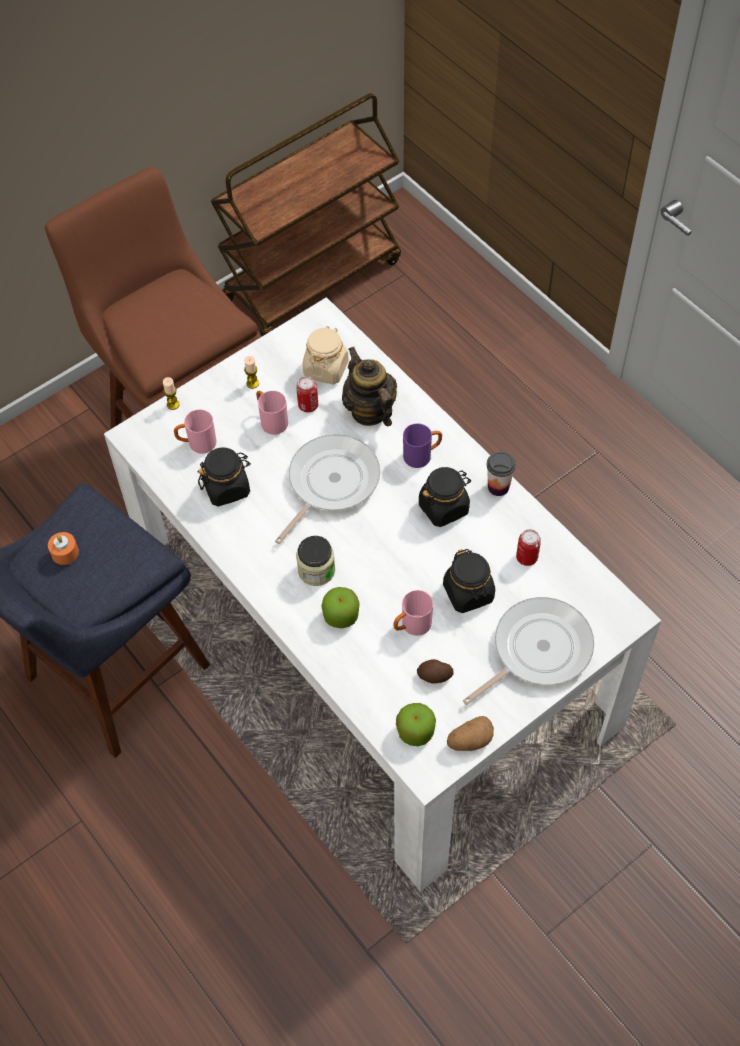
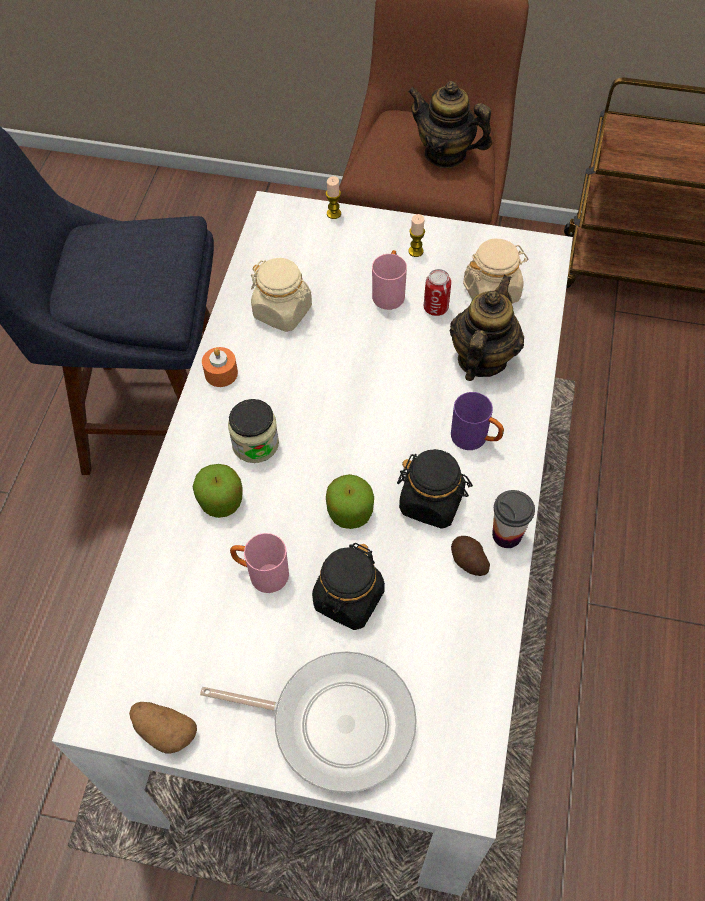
camera: 50 degrees right, 0 degrees up
orange candle [48,532,79,565] -> orange candle moved to [202,347,238,387]
pink mug [174,409,216,454] -> none
black jar [198,448,251,506] -> beige jar [251,258,312,332]
frying pan [275,434,380,544] -> none
apple [396,703,436,746] -> apple moved to [326,474,374,529]
potato [417,659,454,684] -> potato moved to [451,536,490,576]
can [516,529,541,566] -> none
none -> teapot [408,81,492,168]

